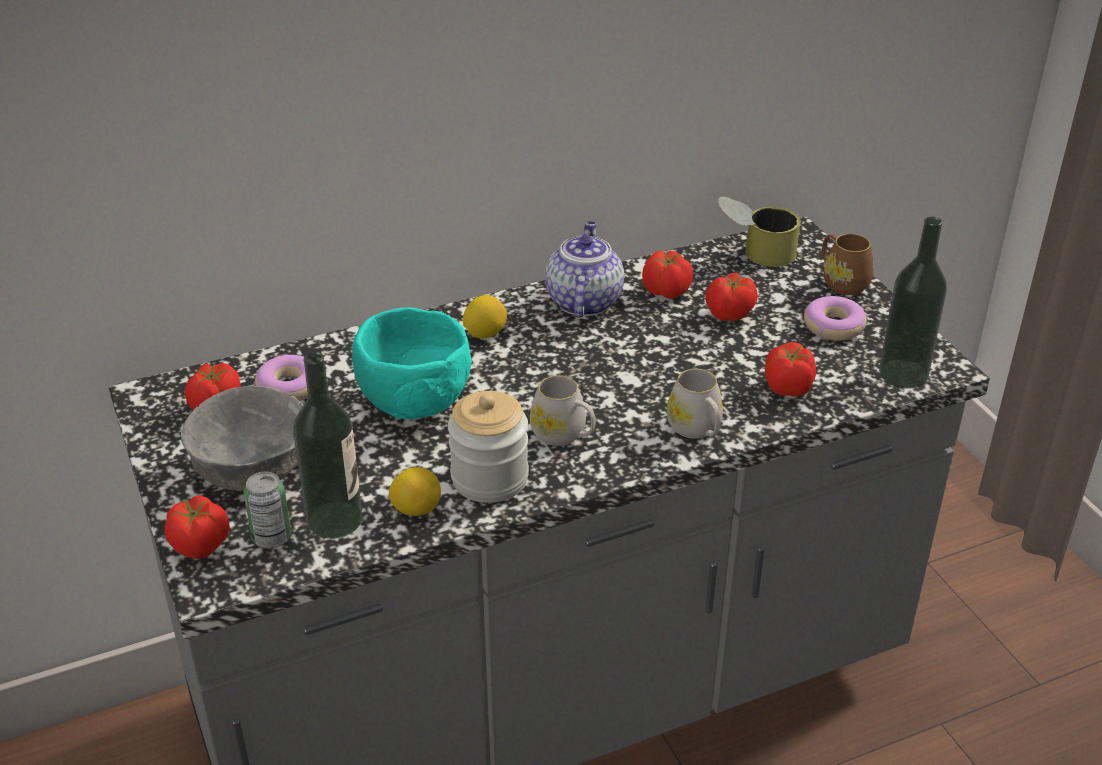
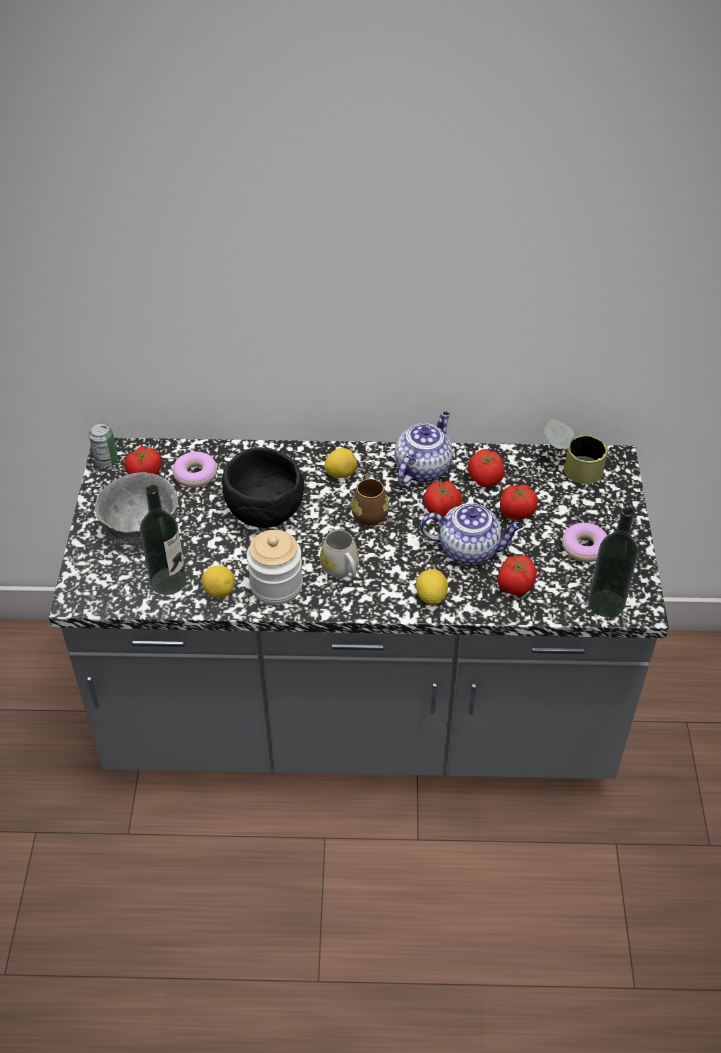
camera: 25 degrees right, 10 degrees up
tomato [165,495,230,559] -> tomato moved to [424,481,462,517]
can [244,471,291,548] -> can moved to [89,422,118,468]
turquoise bowl [352,307,472,419] -> black bowl [222,448,304,528]
white mug [667,369,723,439] -> lemon [416,569,448,604]
brown mug [822,234,874,295] -> brown mug moved to [351,474,389,525]
none -> teapot [420,503,523,565]

